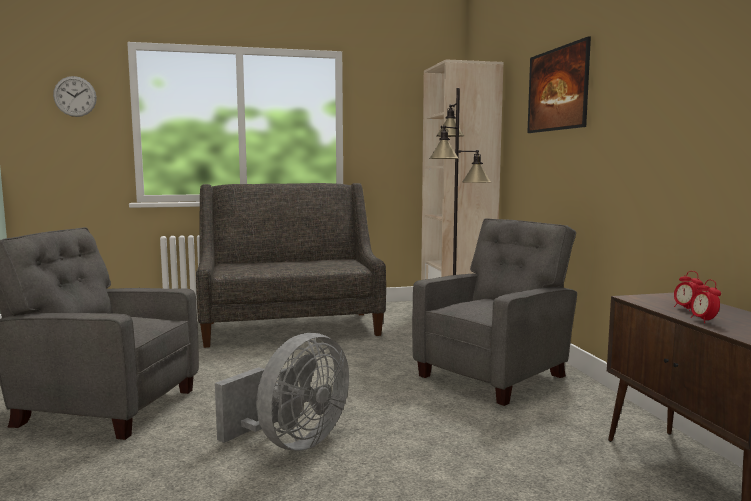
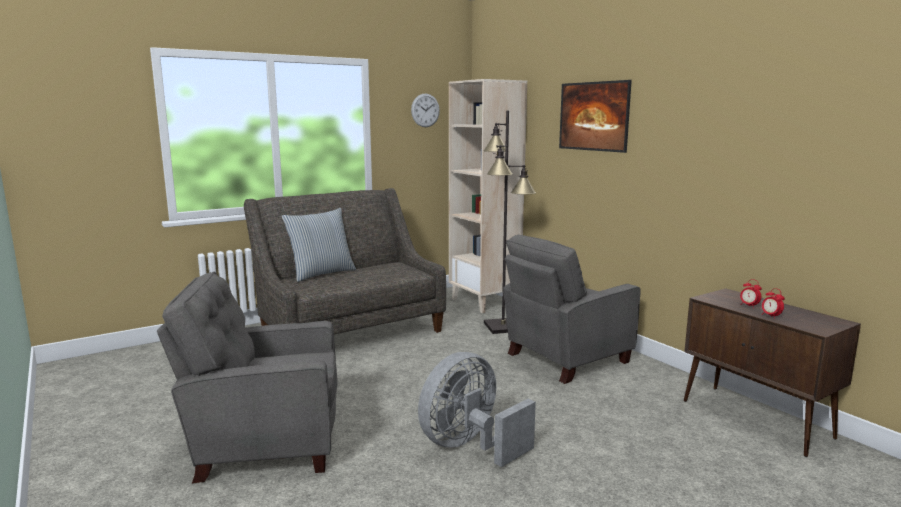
camera: 20 degrees left, 5 degrees up
wall clock [53,76,97,117] -> wall clock moved to [411,93,440,127]
grey fan [215,333,349,451] -> grey fan turned 150 degrees counterclockwise [418,352,536,467]
grey armchair [412,218,577,406] -> grey armchair turned 150 degrees counterclockwise [503,235,641,384]
none -> pillow [282,208,356,282]

